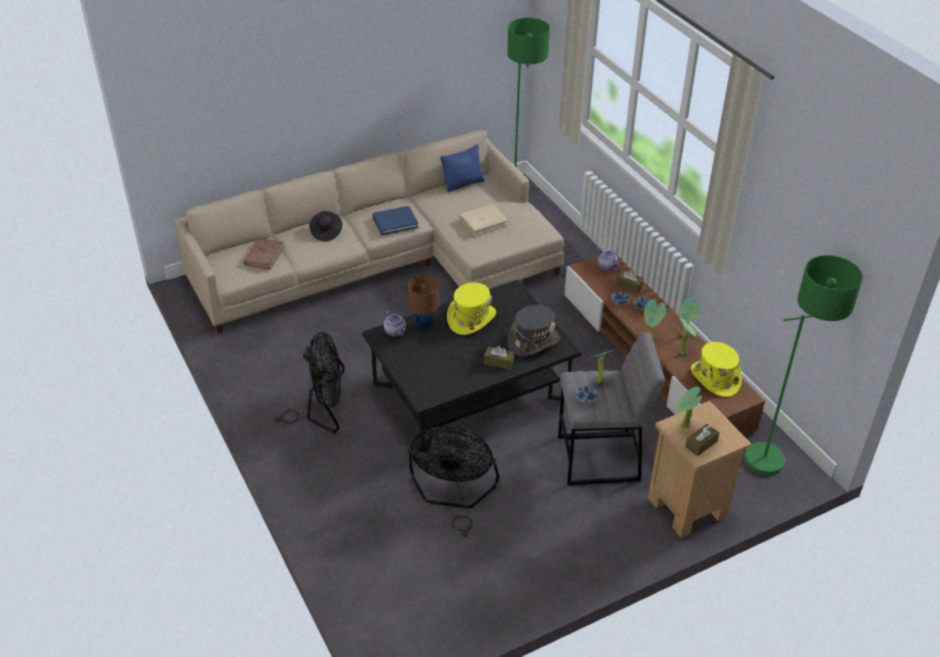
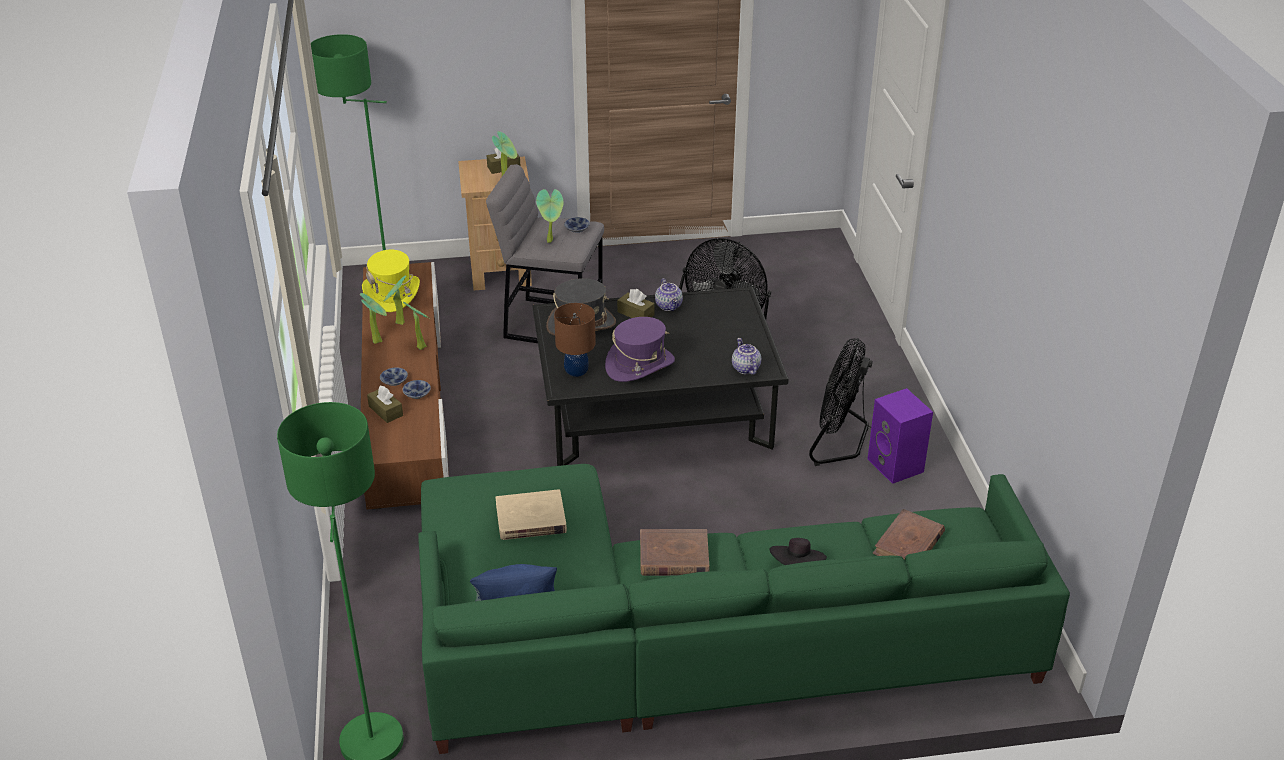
camera: 160 degrees left, 5 degrees down
beige sofa [174,130,564,334] -> green sofa [418,464,1070,754]
blue book [373,206,418,236] -> brown book [640,529,709,576]
brown table lamp [408,276,439,329] -> brown table lamp moved to [554,303,596,377]
yellow hat [447,282,496,335] -> purple hat [605,317,675,382]
teapot [597,247,620,271] -> teapot moved to [655,278,683,311]
none -> purple speaker [868,388,933,484]

